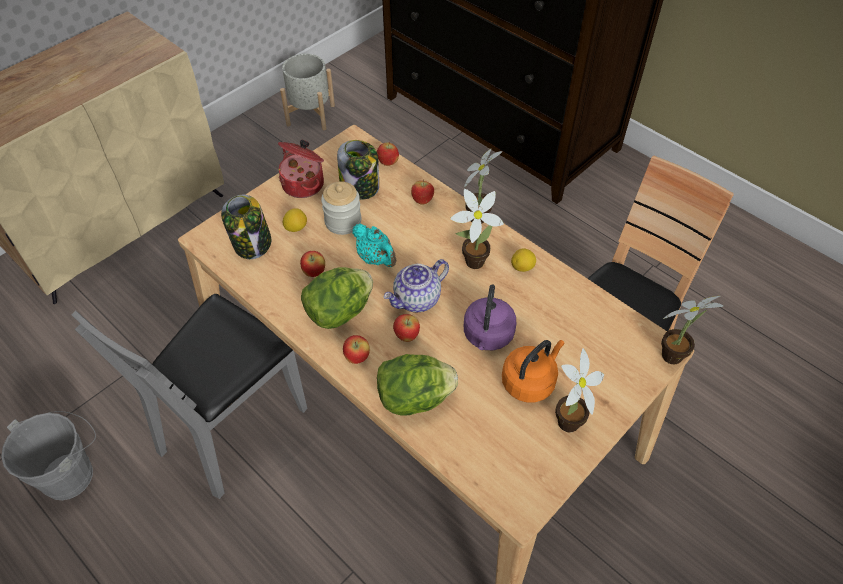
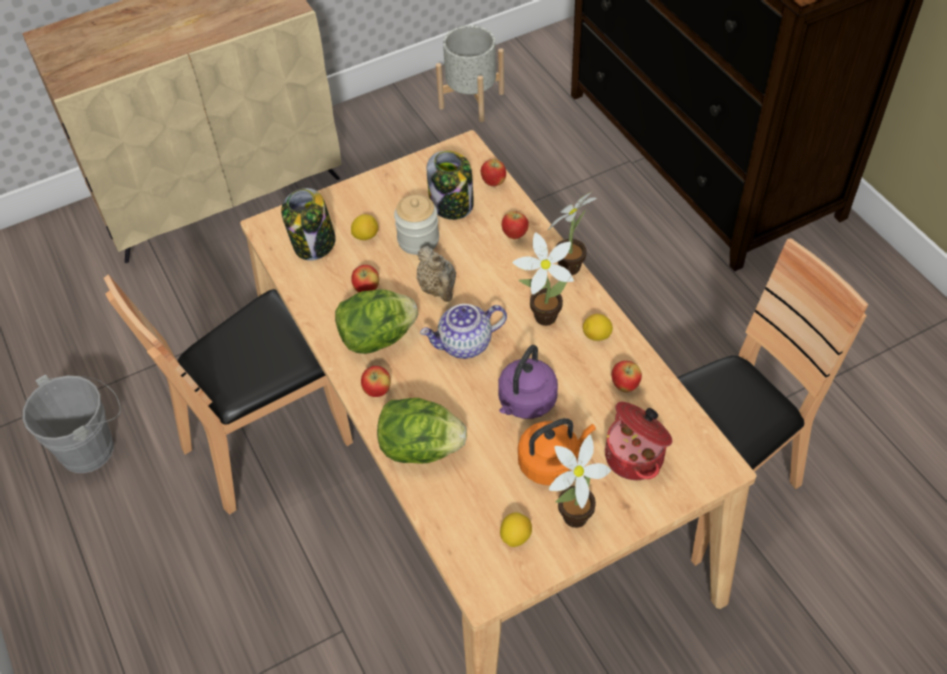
camera: 20 degrees right, 0 degrees up
grey chair [72,294,307,499] -> brown chair [104,274,353,515]
cooking pot [278,140,324,198] -> cooking pot moved to [604,402,672,480]
turquoise teapot [352,223,396,267] -> beige teapot [416,246,456,302]
apple [393,314,420,342] -> apple moved to [611,361,642,392]
potted plant [661,296,723,364] -> none
none -> lemon [500,512,532,547]

